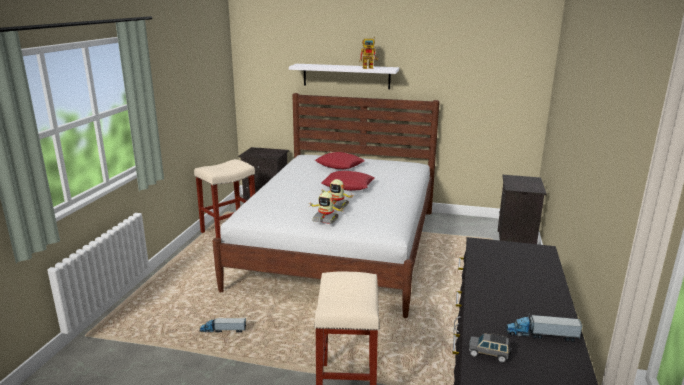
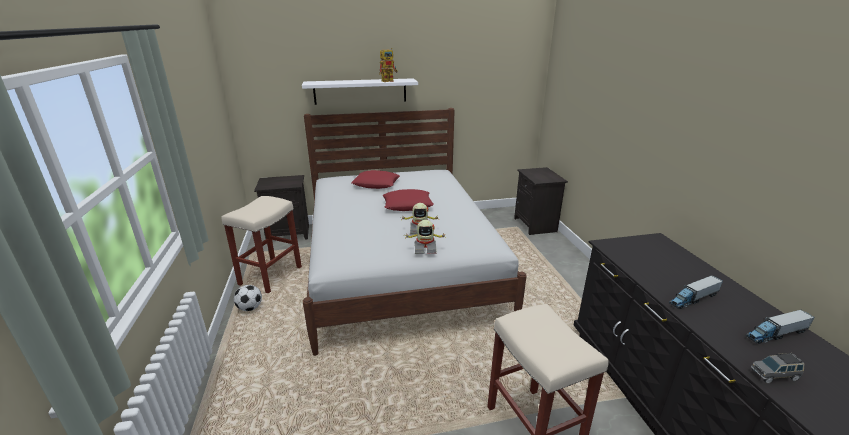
camera: 25 degrees left, 5 degrees up
toy truck [200,317,246,332] -> toy truck moved to [669,275,723,309]
none -> football [234,285,262,311]

